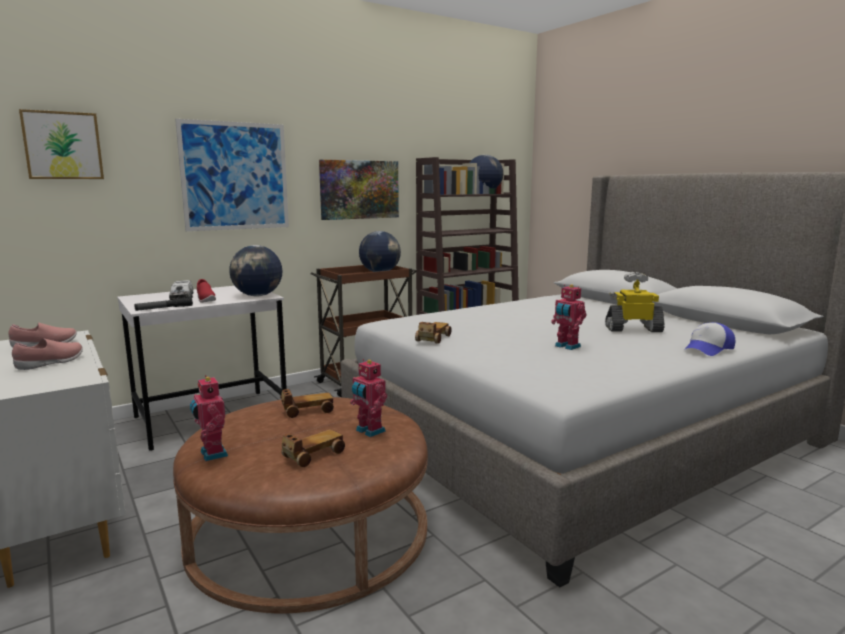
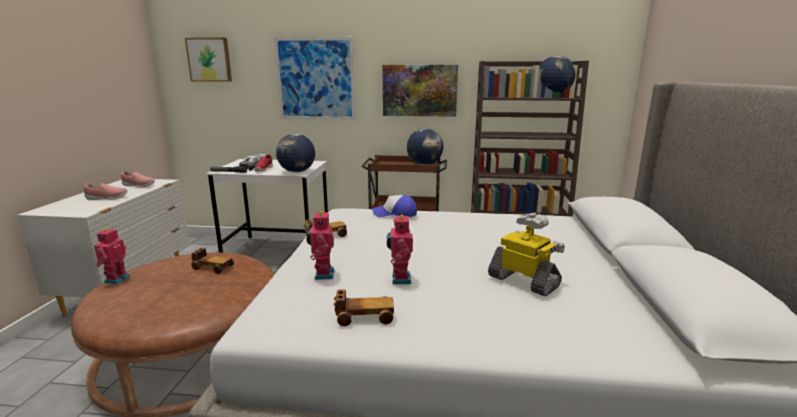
camera: 40 degrees right, 5 degrees up
toy car [281,429,345,467] -> toy car moved to [334,289,394,326]
toy robot [350,359,387,437] -> toy robot moved to [306,210,334,280]
cap [684,322,736,356] -> cap moved to [372,195,417,217]

